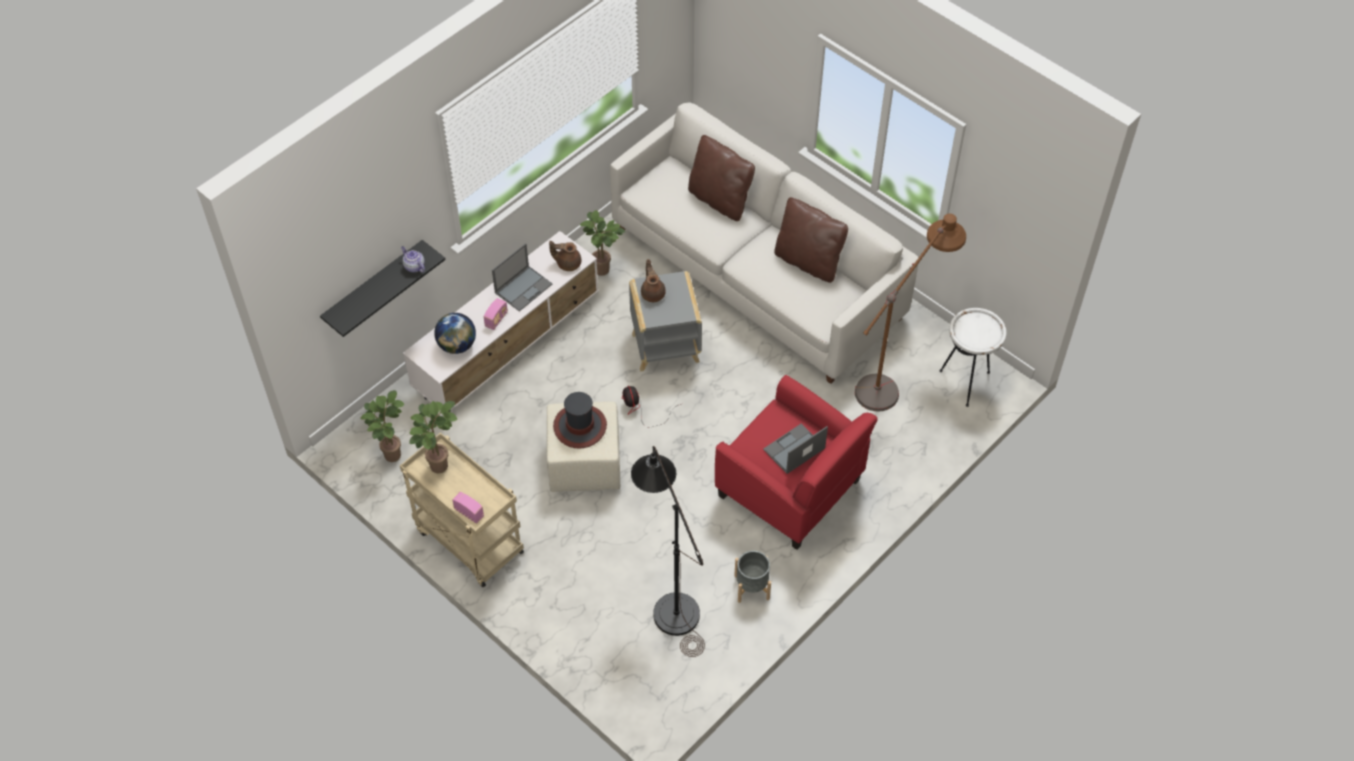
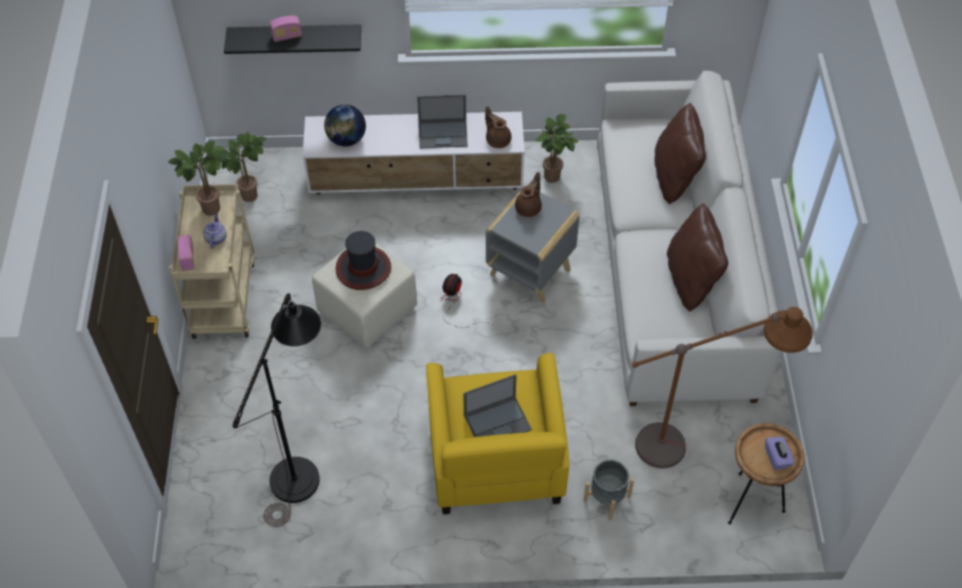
camera: 45 degrees right, 0 degrees up
teapot [401,246,425,273] -> teapot moved to [203,214,227,248]
radio [484,298,508,330] -> radio moved to [270,16,302,42]
red armchair [715,375,878,550] -> yellow armchair [426,353,569,514]
grey planter [734,551,771,603] -> grey planter moved to [583,459,634,520]
laptop [763,424,828,474] -> laptop turned 150 degrees clockwise [463,374,532,437]
white side table [940,308,1007,407] -> brown side table [728,423,805,525]
none -> purple tissue box [765,437,794,470]

